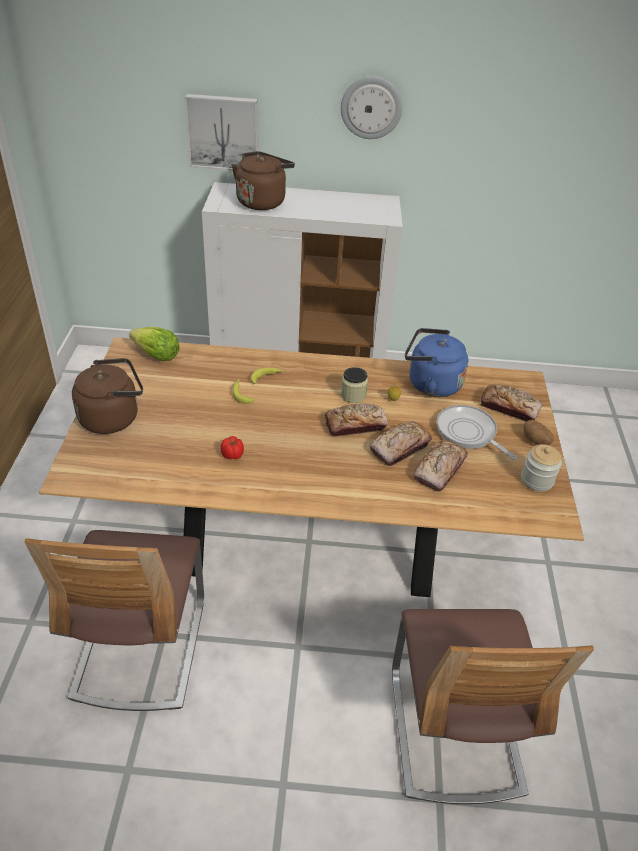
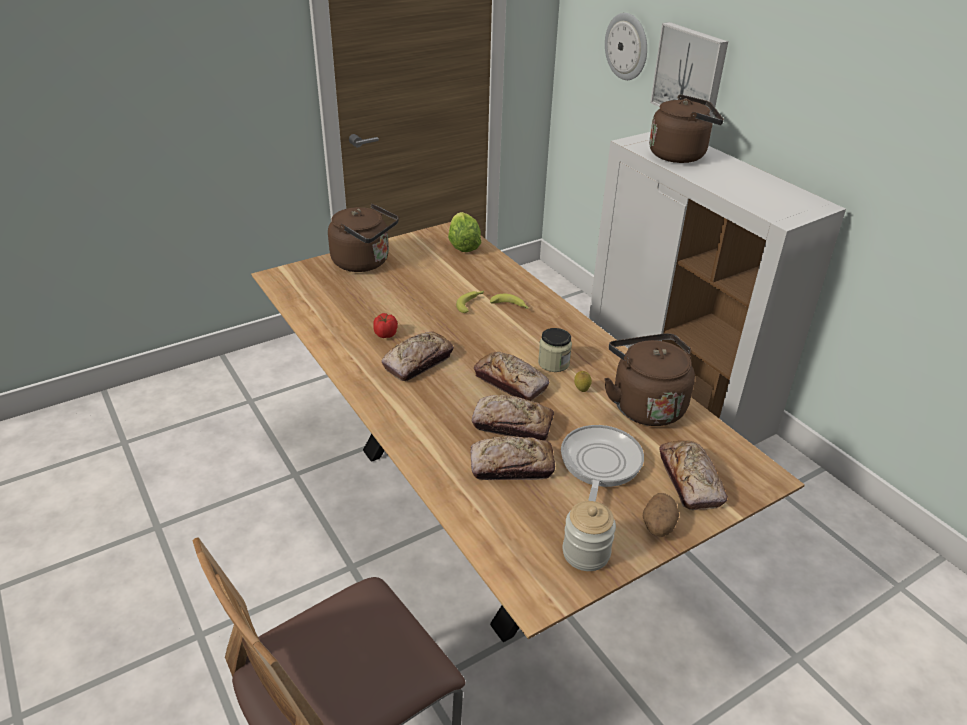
camera: 55 degrees right, 5 degrees down
chair [25,530,204,711] -> none
wall clock [341,76,402,139] -> wall clock moved to [605,13,647,80]
blue kettle [405,328,468,397] -> brown kettle [604,333,695,426]
none -> bread [381,332,454,381]

